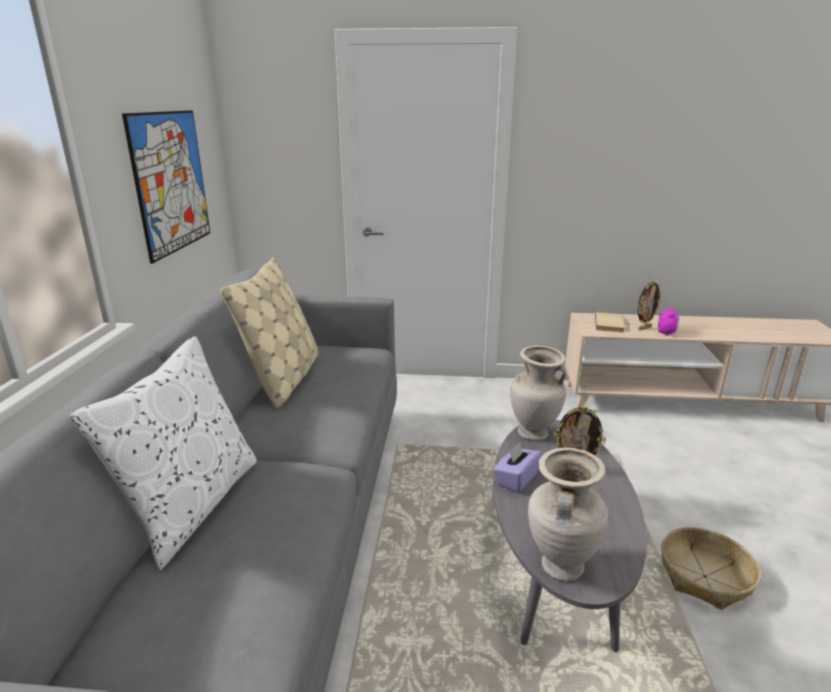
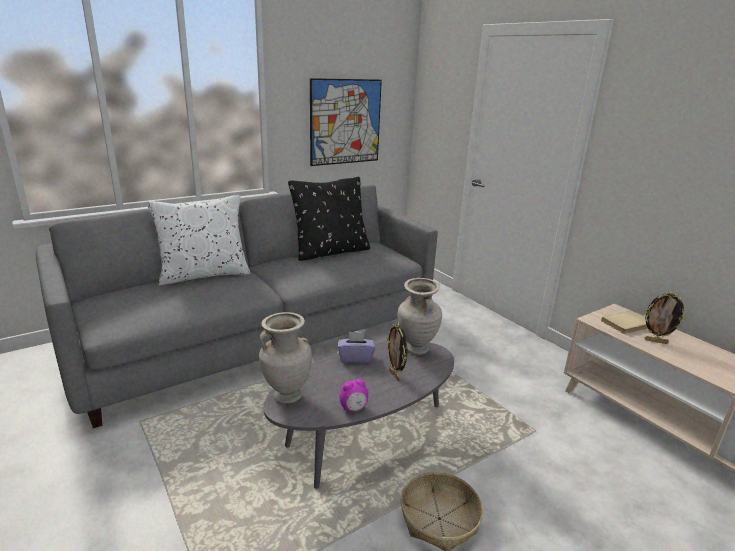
camera: 50 degrees right, 0 degrees up
beige pillow [220,257,319,408] -> black pillow [288,177,370,261]
alarm clock [658,308,679,336] -> alarm clock moved to [339,379,368,411]

